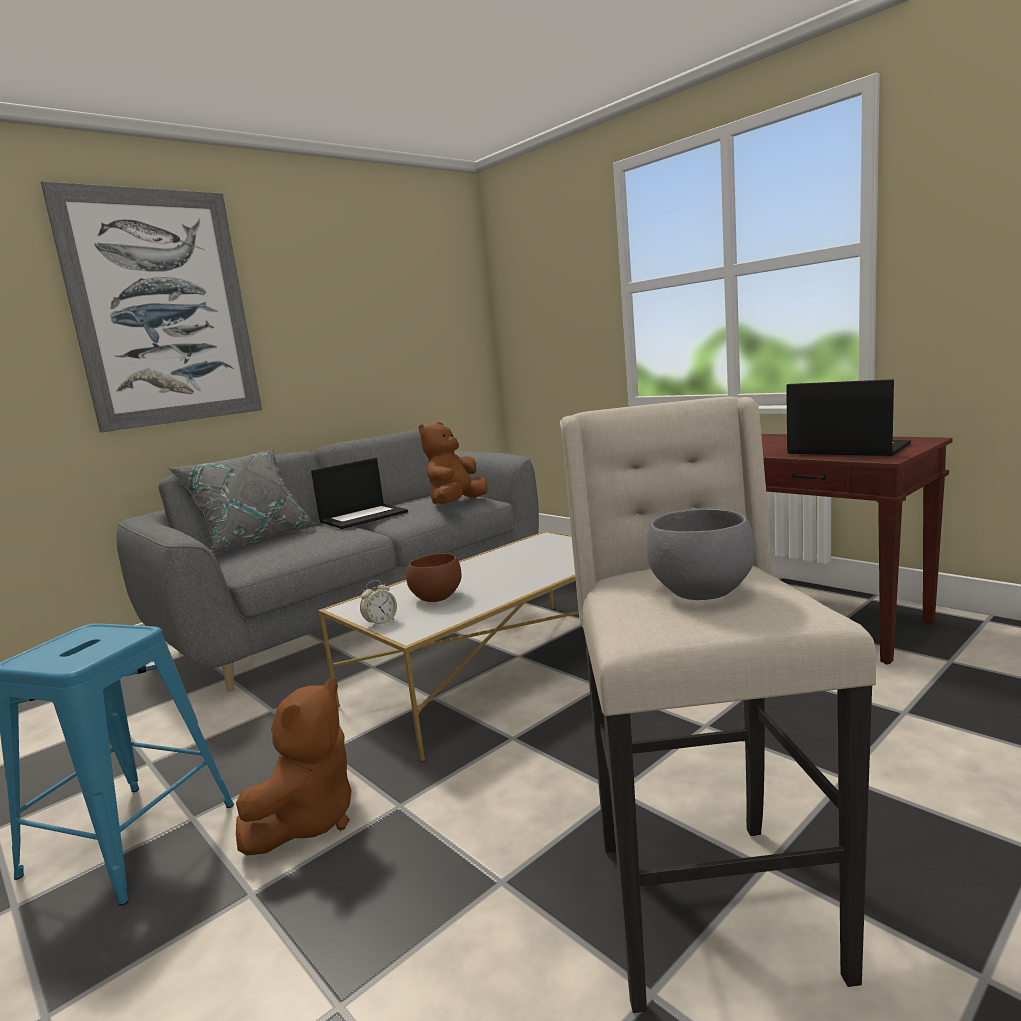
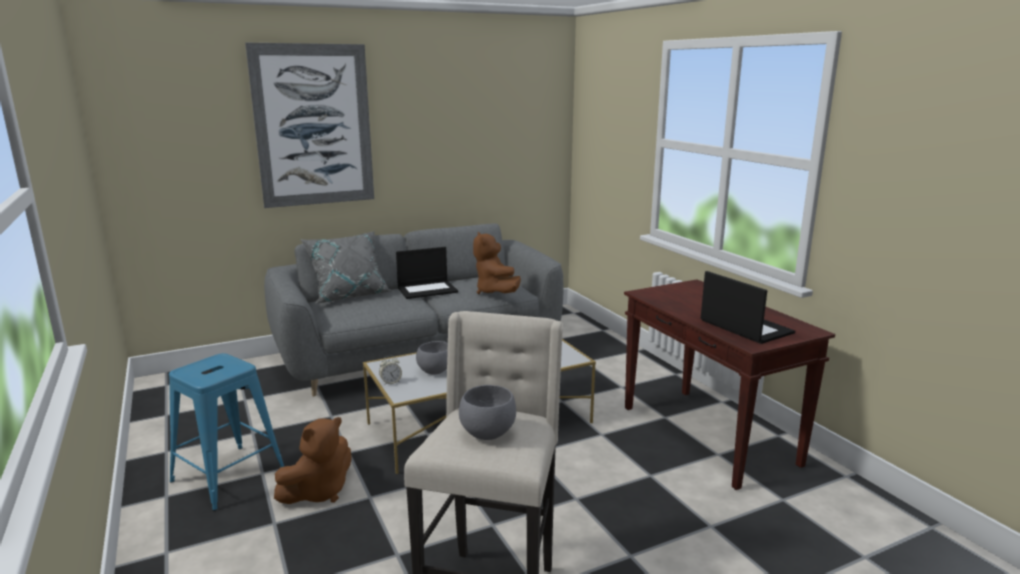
camera: 15 degrees right, 5 degrees up
brown bowl [406,553,462,602] -> grey bowl [416,341,448,375]
brown plush toy [419,422,487,504] -> brown plush toy turned 60 degrees counterclockwise [473,232,521,294]

